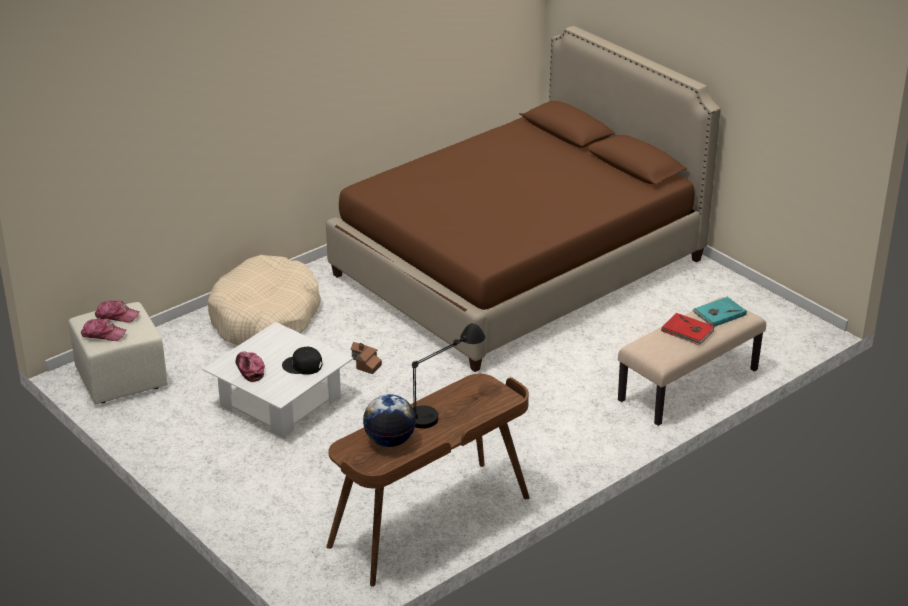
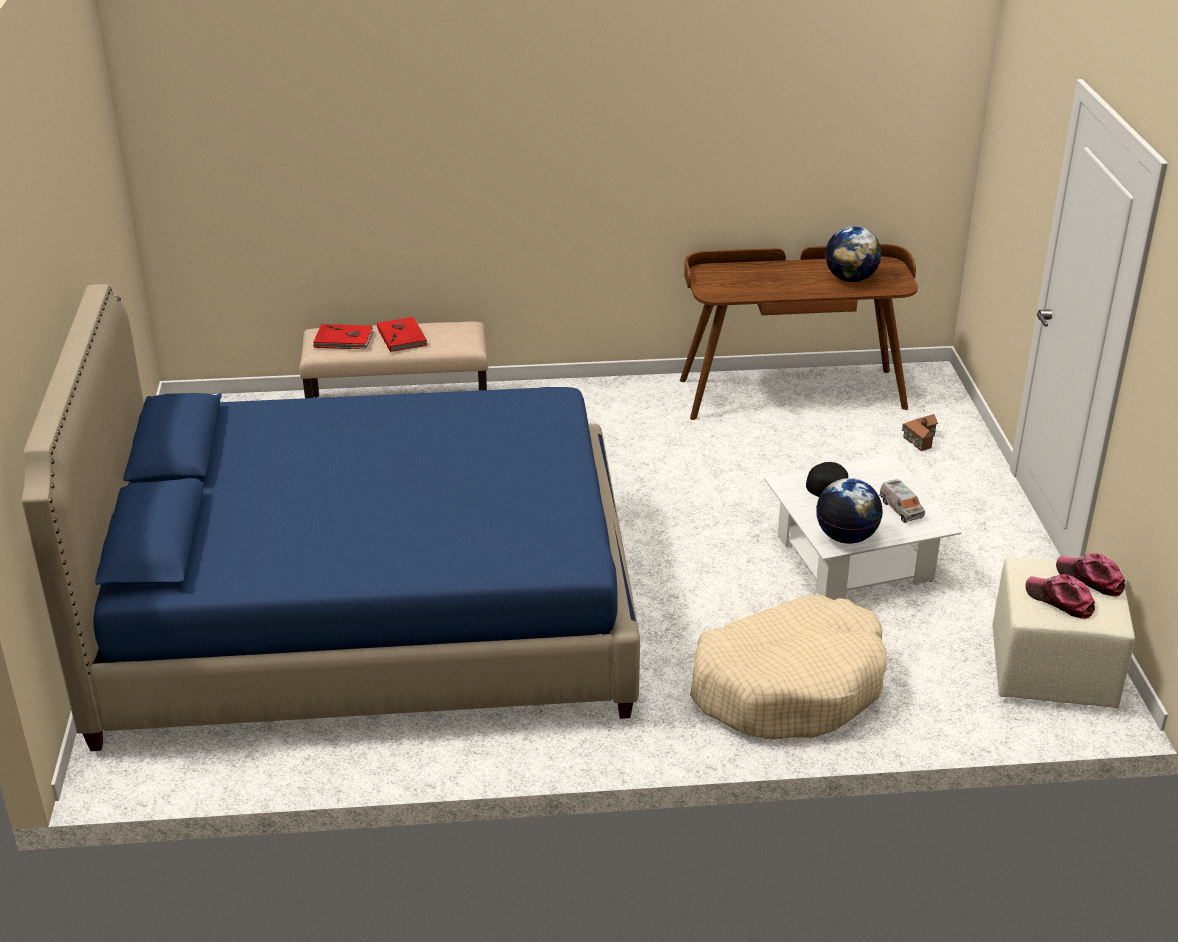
camera: 145 degrees left, 0 degrees up
cap [236,351,265,382] -> toy truck [879,479,925,523]
brown bed [326,26,721,372] -> blue bed [22,284,640,751]
toy house [350,342,382,374] -> toy house moved to [902,414,938,451]
black table lamp [412,323,485,429] -> none
turquoise book [692,297,747,327] -> red book [313,324,374,350]
none -> globe [816,478,883,544]

